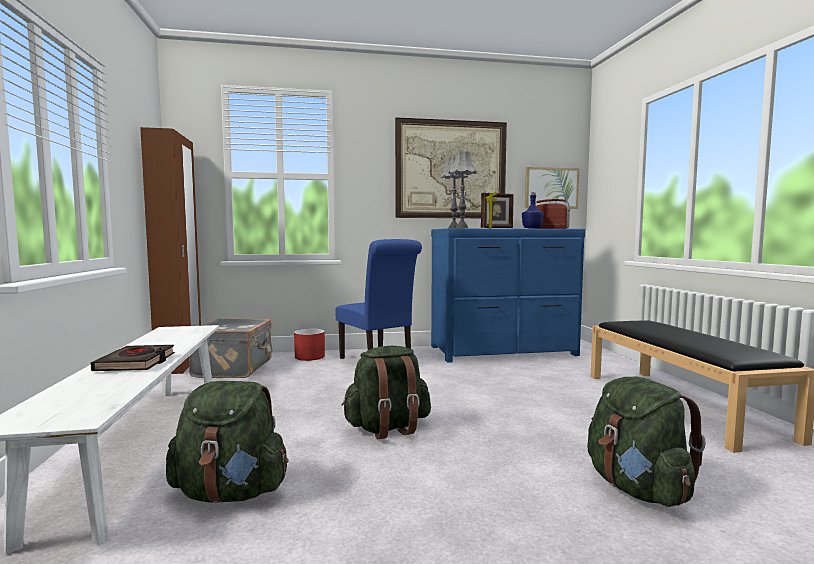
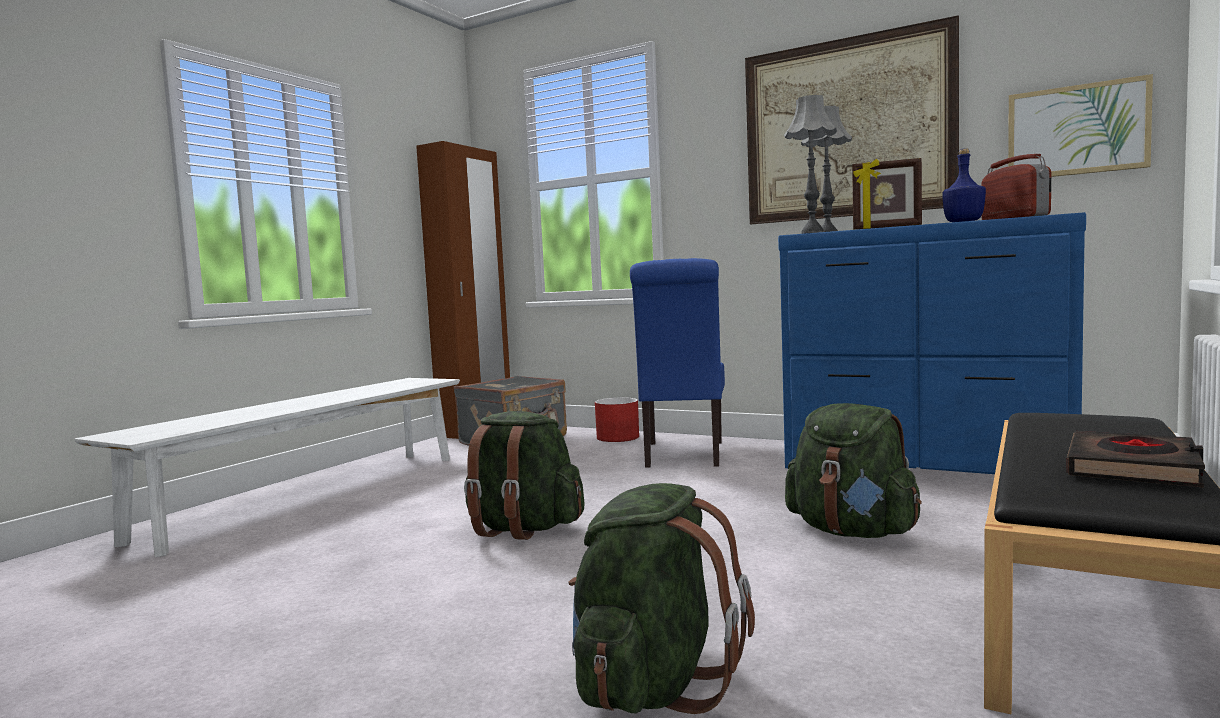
camera: 40 degrees right, 0 degrees up
black book [91,345,175,371] -> black book moved to [1066,431,1205,488]
green backpack [166,381,288,503] -> green backpack moved to [785,403,922,538]

